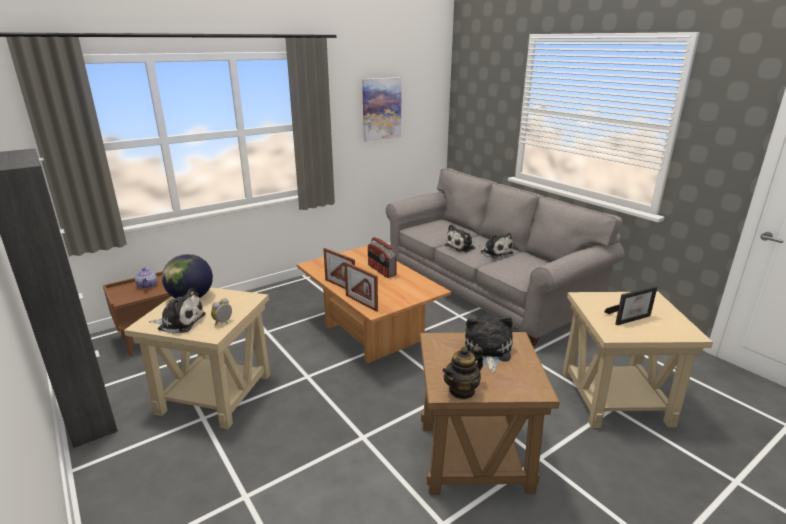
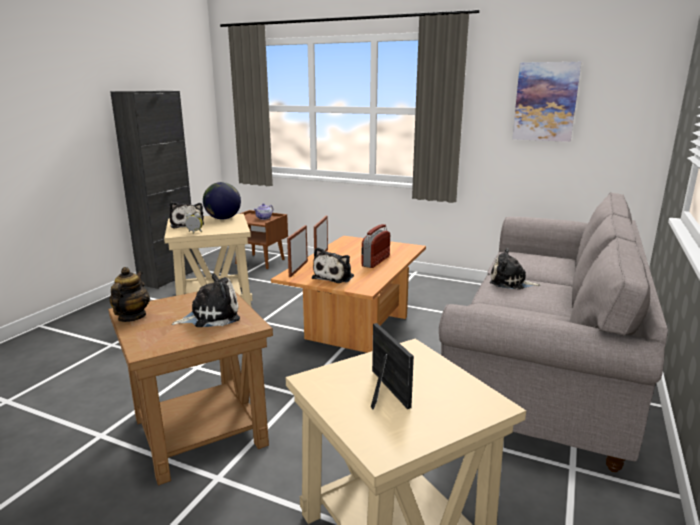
camera: 60 degrees right, 5 degrees down
teapot [442,346,483,400] -> teapot turned 75 degrees clockwise [109,267,150,322]
plush toy [479,233,513,259] -> plush toy moved to [312,247,354,283]
picture frame [604,286,657,325] -> picture frame turned 150 degrees counterclockwise [371,323,414,410]

